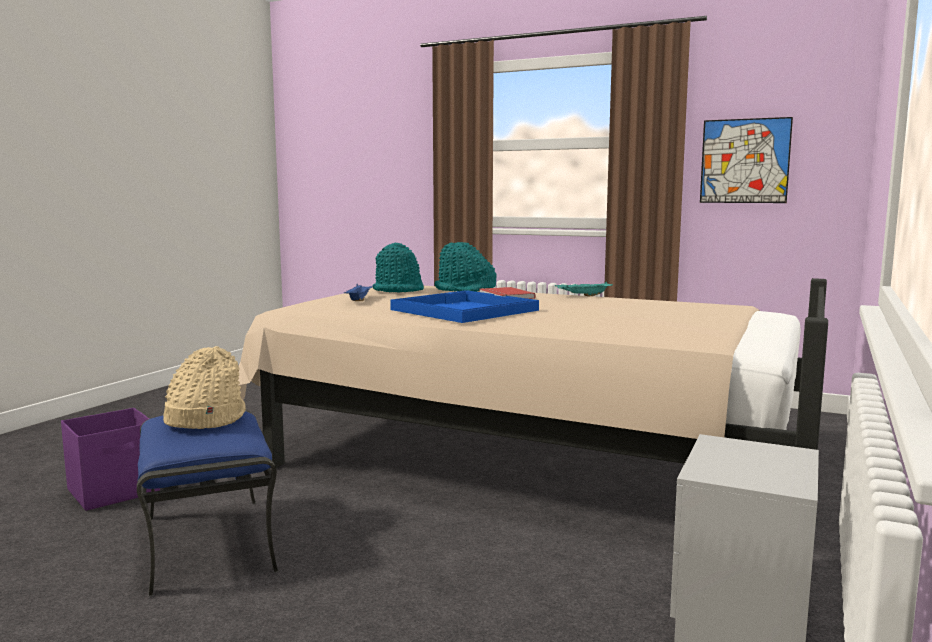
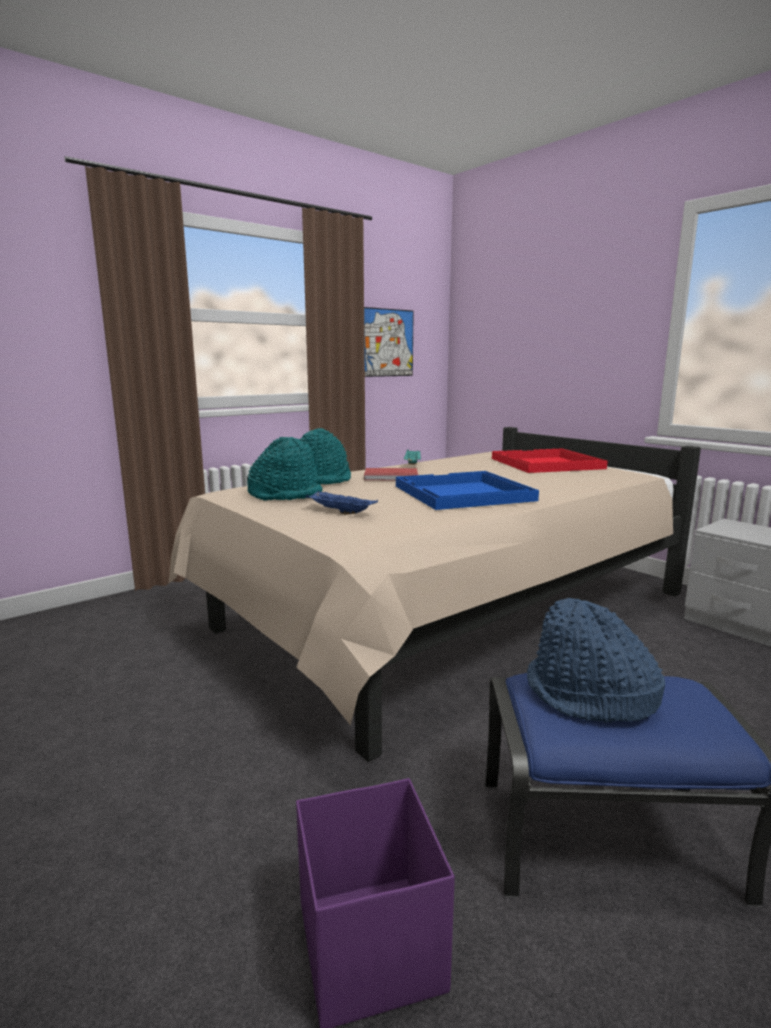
camera: 65 degrees left, 5 degrees up
beige hat [163,346,246,429] -> blue hat [527,598,665,723]
none -> red tray [492,448,608,473]

